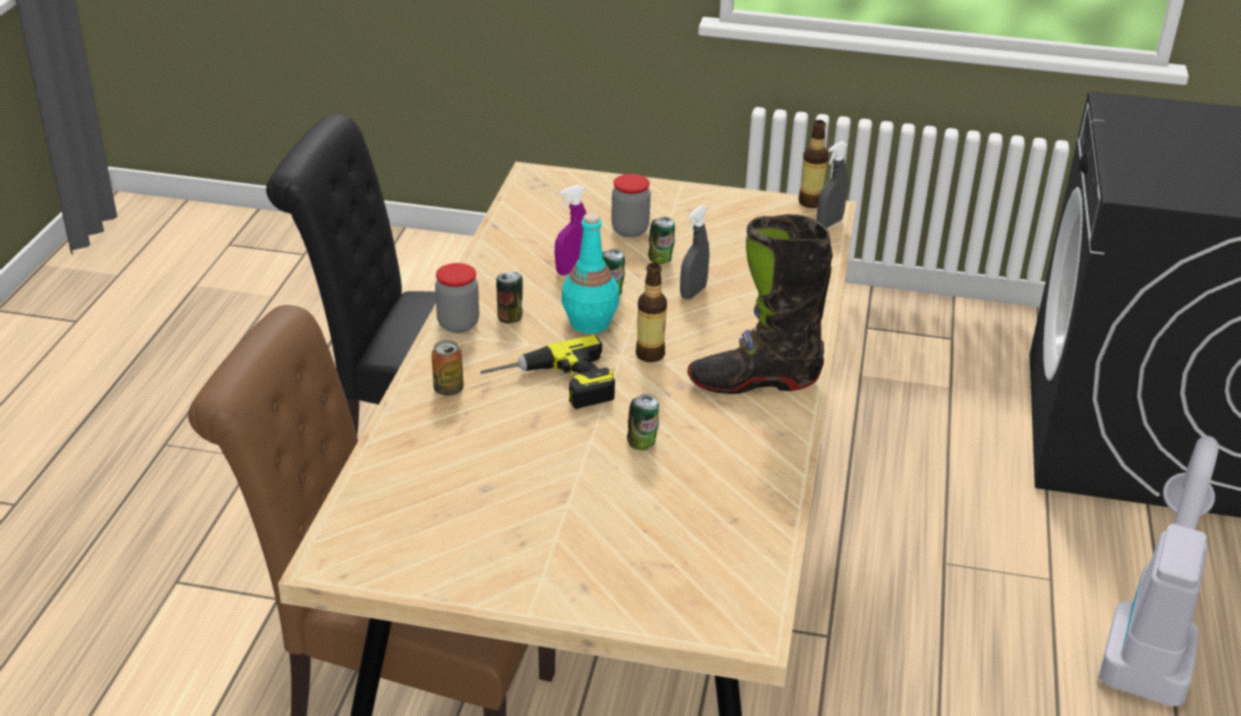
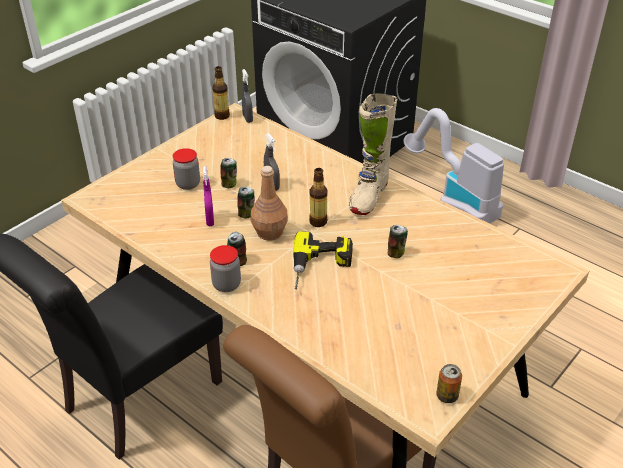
camera: 60 degrees left, 5 degrees up
can [431,340,464,396] -> can moved to [436,364,462,403]
turquoise bottle [561,213,619,334] -> brown bottle [251,166,288,241]
black boot [687,214,833,394] -> beige boot [349,93,397,215]

